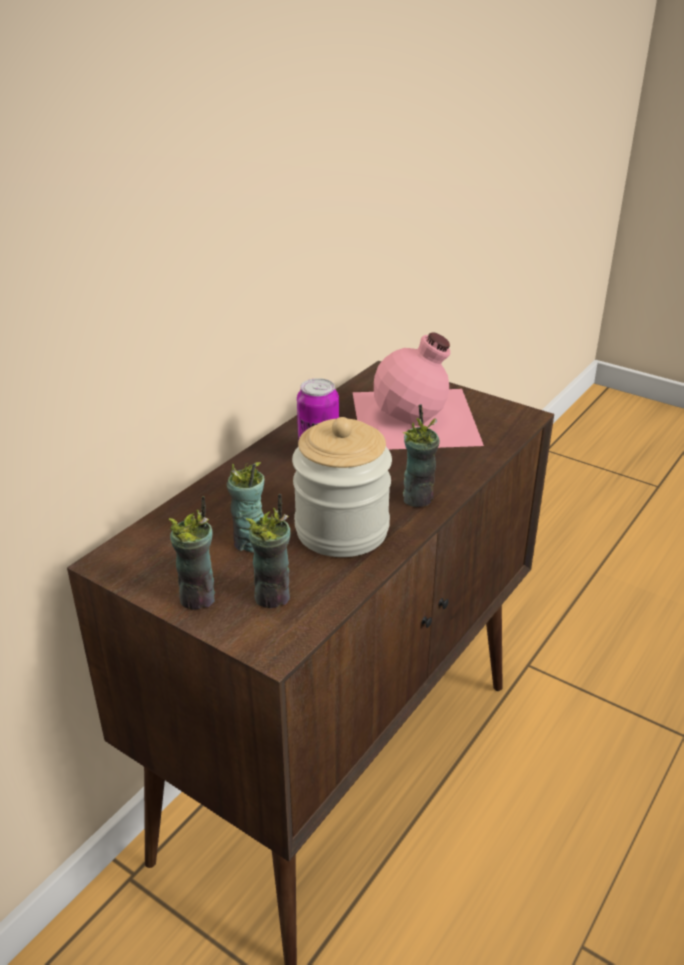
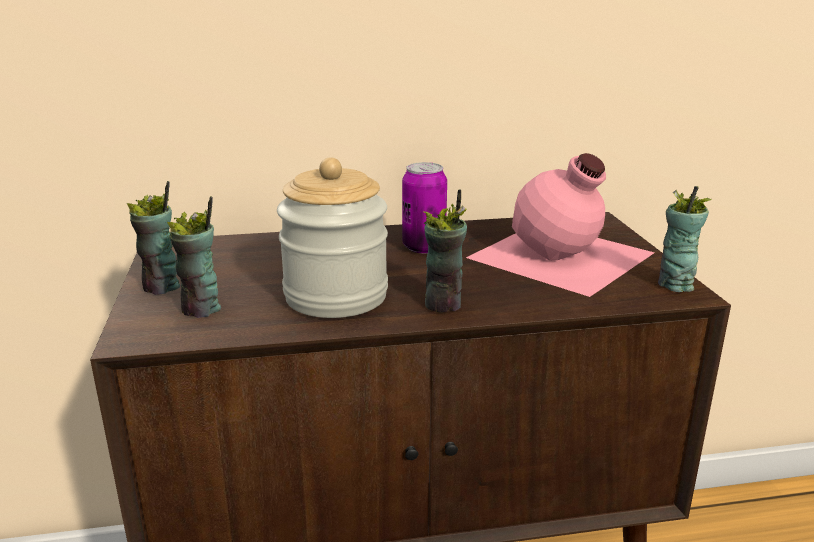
camera: 45 degrees right, 10 degrees down
cup [226,462,265,553] -> cup moved to [658,186,712,292]

